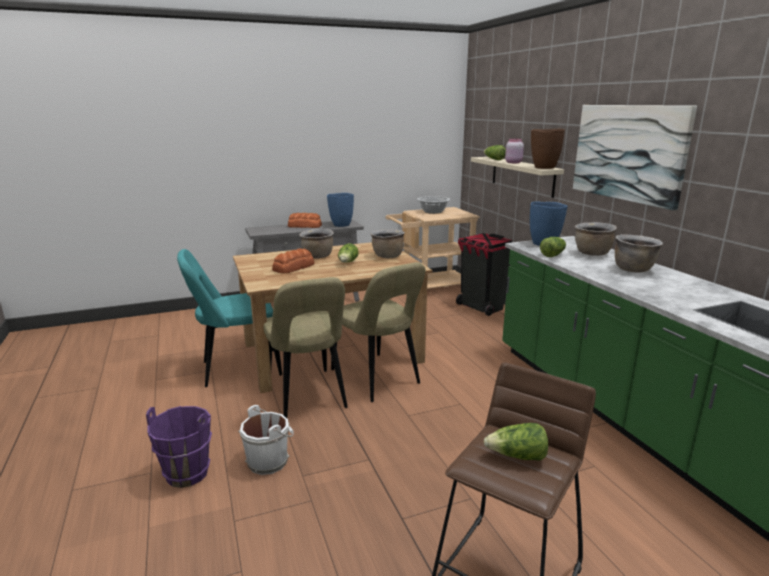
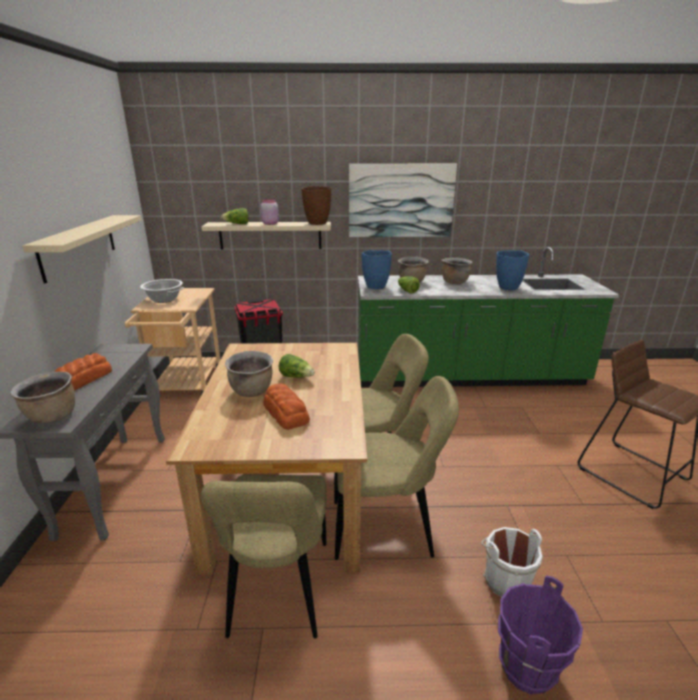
camera: 70 degrees left, 5 degrees up
turquoise chair [177,249,282,387] -> beige chair [201,475,326,638]
blue vase [327,193,354,227] -> blue vase moved to [496,250,529,290]
brown cooking pot [370,229,405,258] -> brown cooking pot moved to [10,372,75,424]
lettuce [484,423,548,461] -> none
none -> beige shelf [22,215,142,284]

